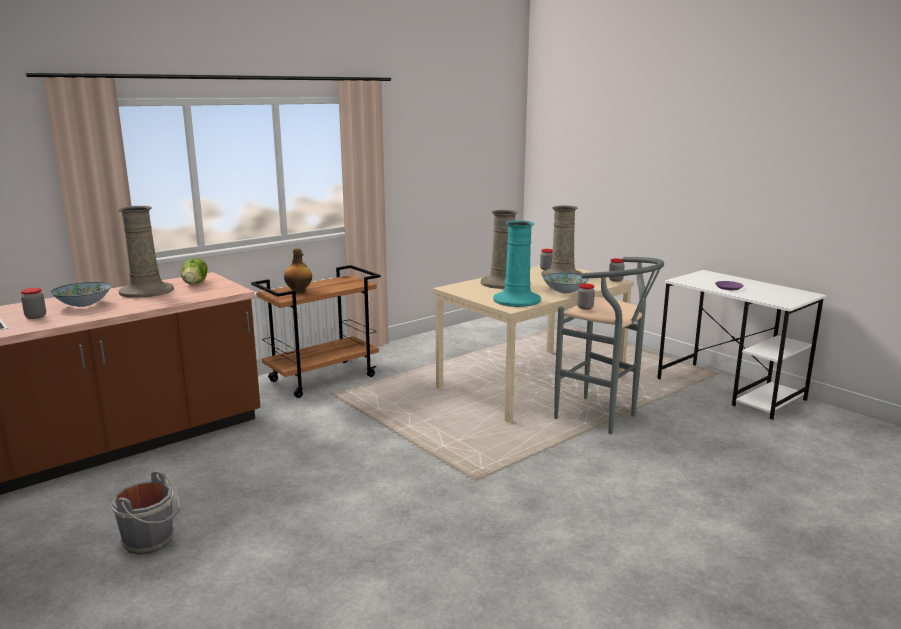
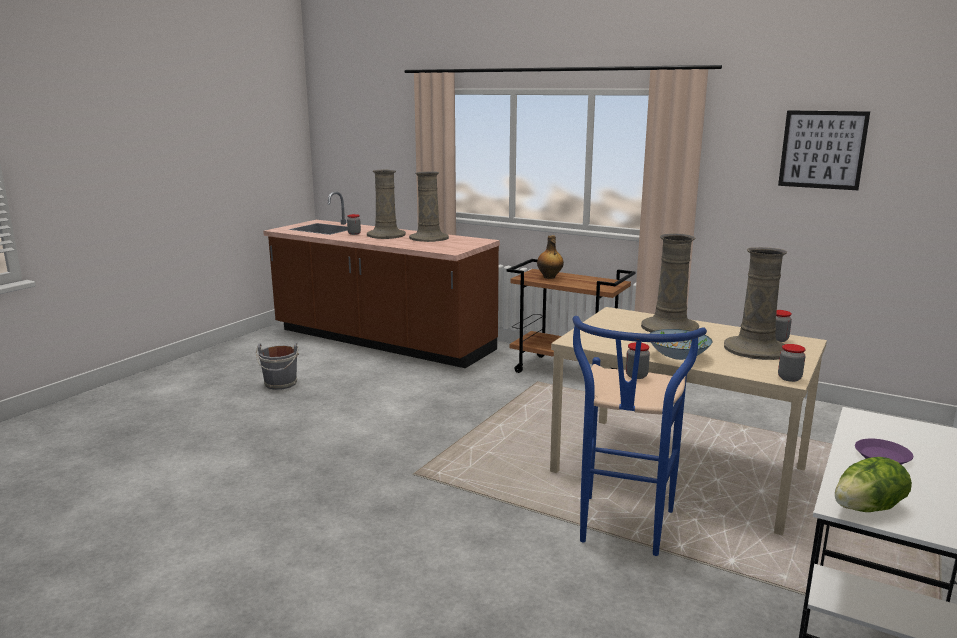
camera: 70 degrees right, 0 degrees up
bowl [51,282,111,307] -> beige vase [367,170,406,239]
lettuce [181,258,208,285] -> lettuce moved to [835,457,912,512]
turquoise vase [493,220,541,307] -> none
grey stool [554,257,664,434] -> blue stool [573,316,707,556]
none -> picture [778,110,870,190]

